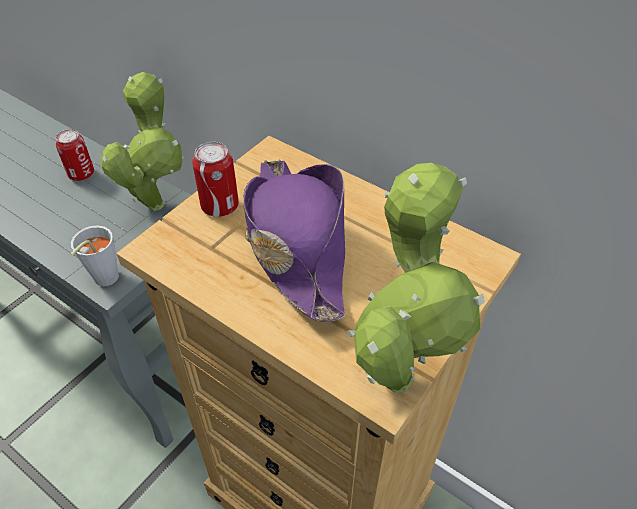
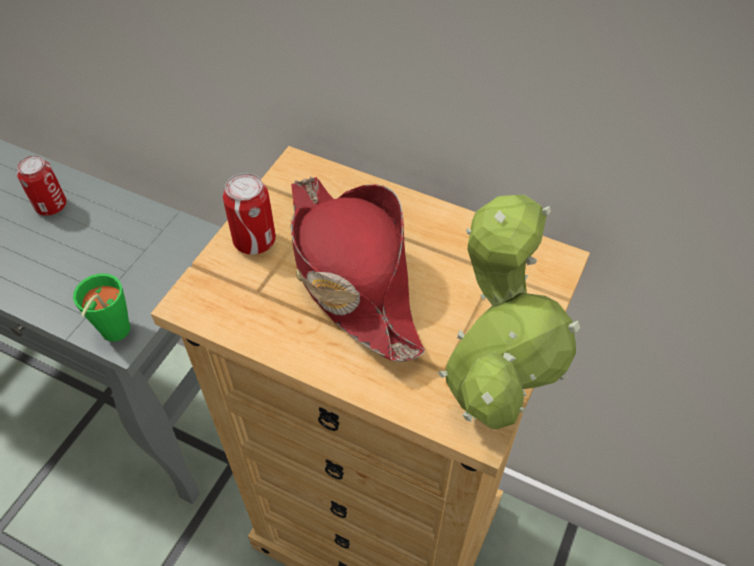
camera: 10 degrees left, 5 degrees up
grey cup [71,225,119,286] -> green cup [73,274,130,342]
potted plant [101,72,183,211] -> none
purple hat [243,159,345,322] -> red hat [291,177,425,362]

